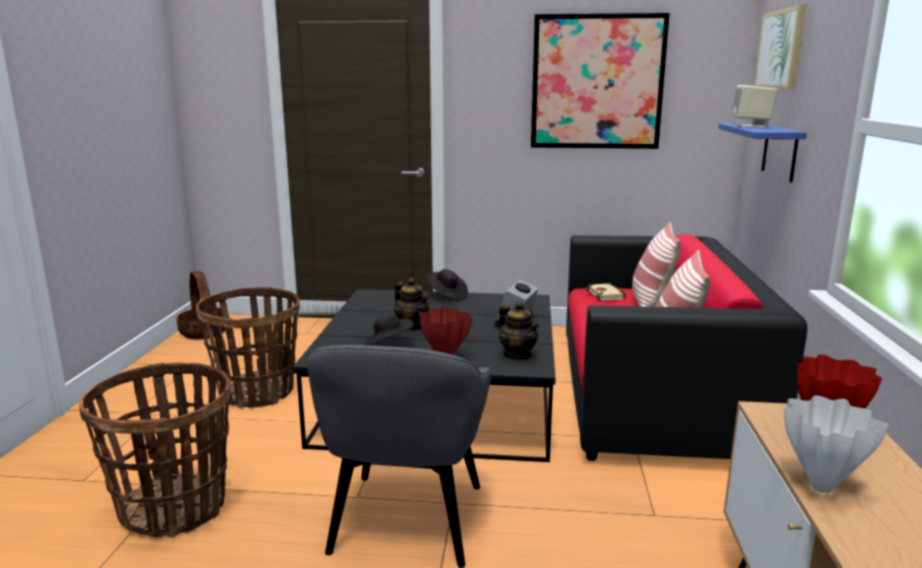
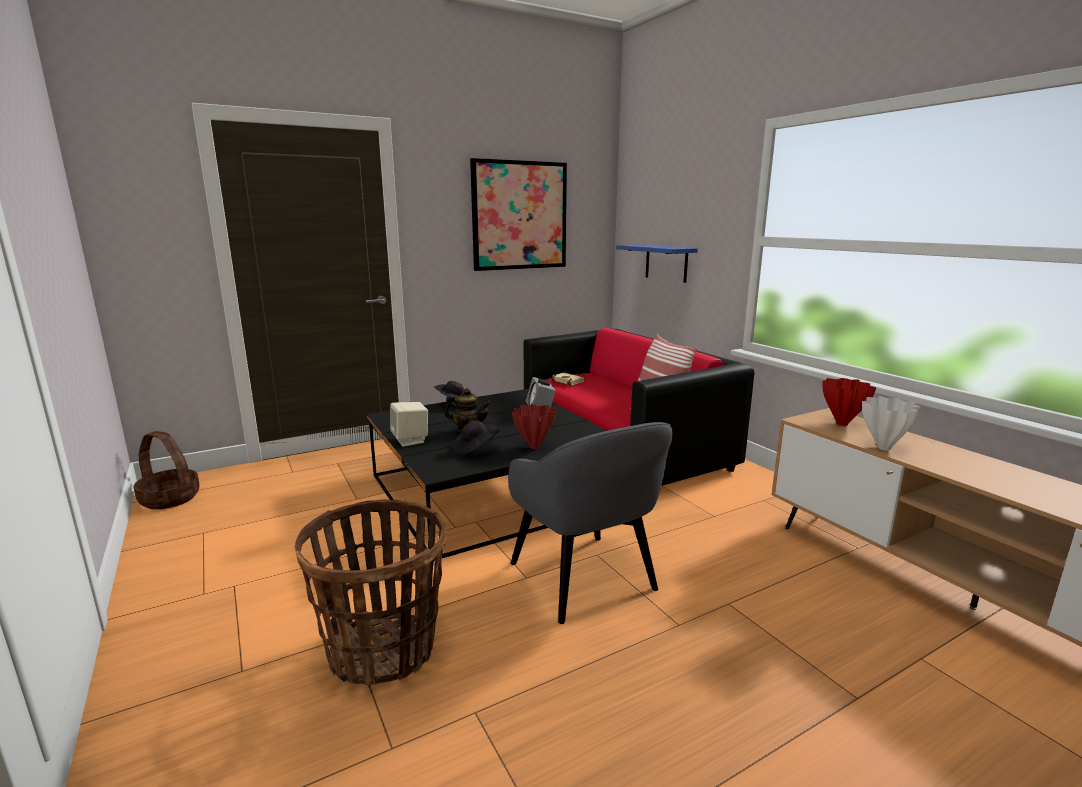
camera: 35 degrees left, 0 degrees up
basket [196,287,300,408] -> none
teapot [499,301,540,360] -> none
pillow [632,222,681,307] -> none
beige speaker [731,85,777,127] -> beige speaker moved to [390,402,428,447]
picture [754,4,807,90] -> none

